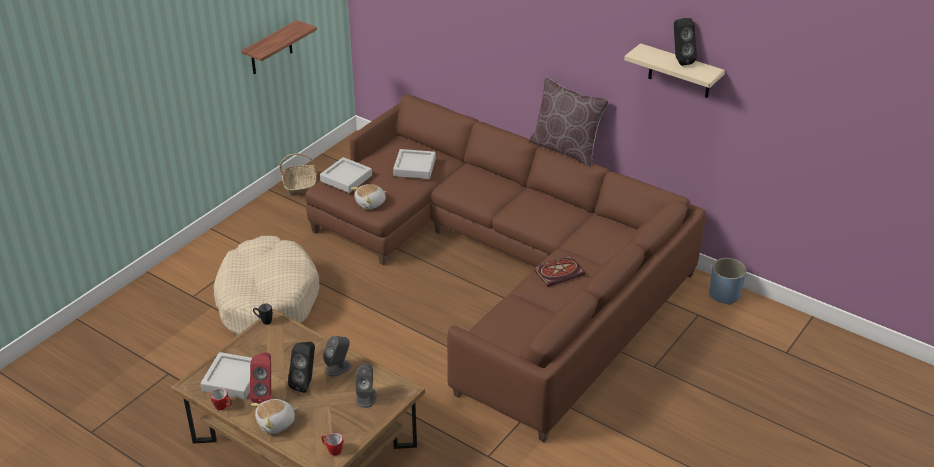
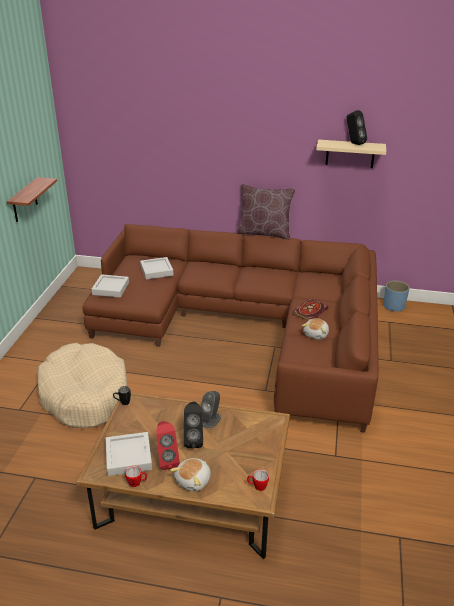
camera: 25 degrees left, 5 degrees down
basket [279,153,317,196] -> none
plush toy [351,184,386,210] -> plush toy moved to [302,318,329,340]
grey speaker [356,363,377,408] -> none

